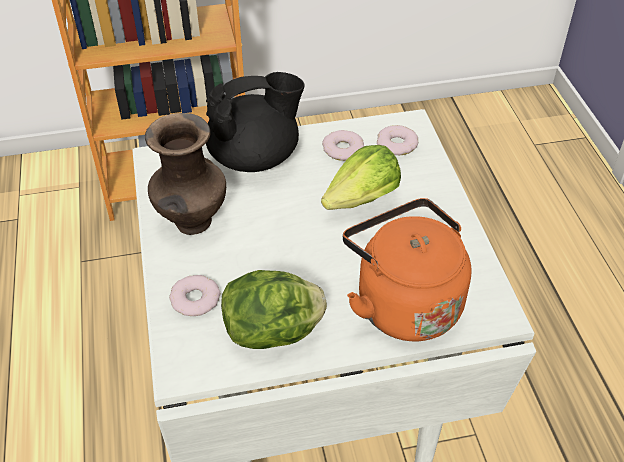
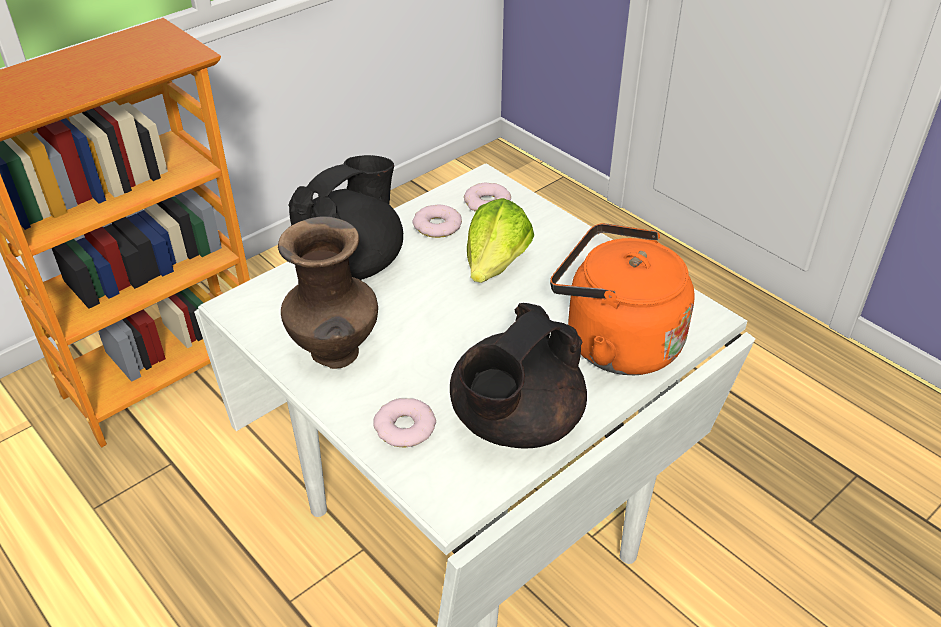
camera: 30 degrees left, 5 degrees down
lettuce [221,270,327,349] -> black teapot [450,303,587,449]

